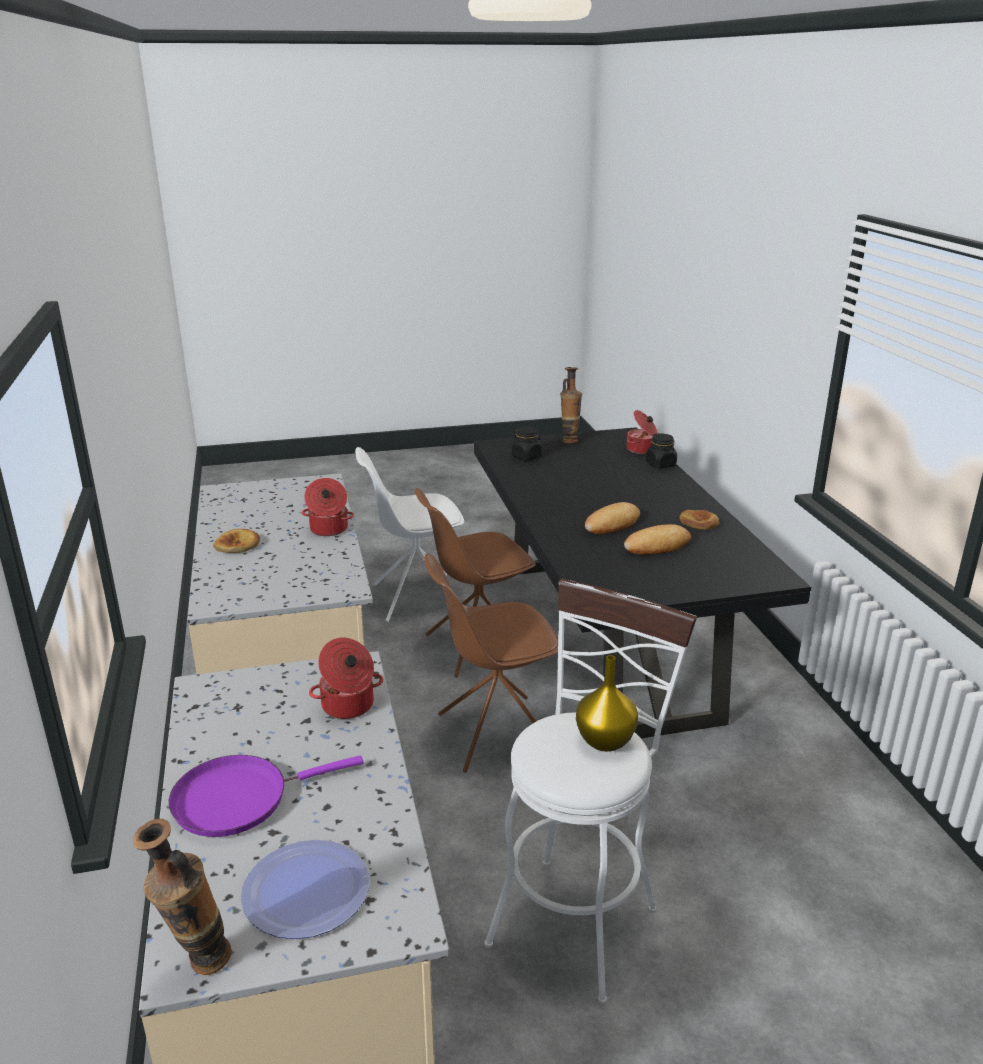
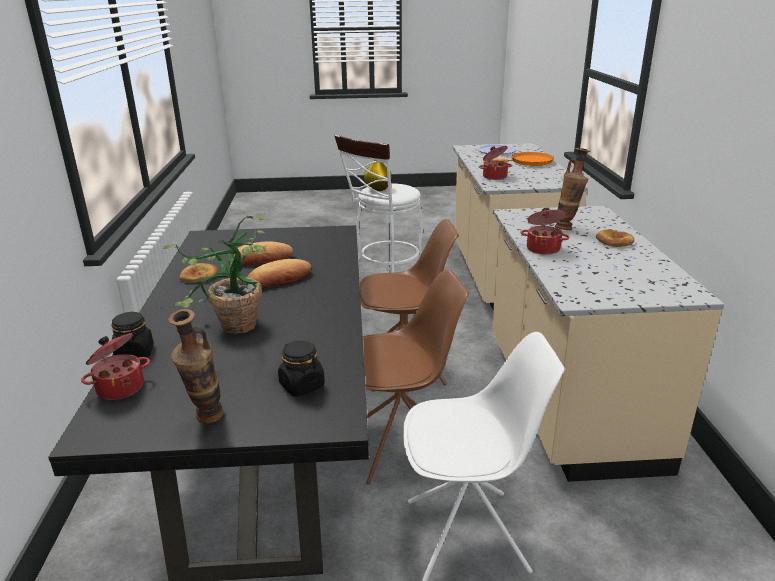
camera: 170 degrees left, 0 degrees up
vase [133,819,231,975] -> vase moved to [555,148,590,230]
purple frying pan [169,755,363,837] -> orange frying pan [483,152,554,166]
none -> potted plant [163,216,267,334]

